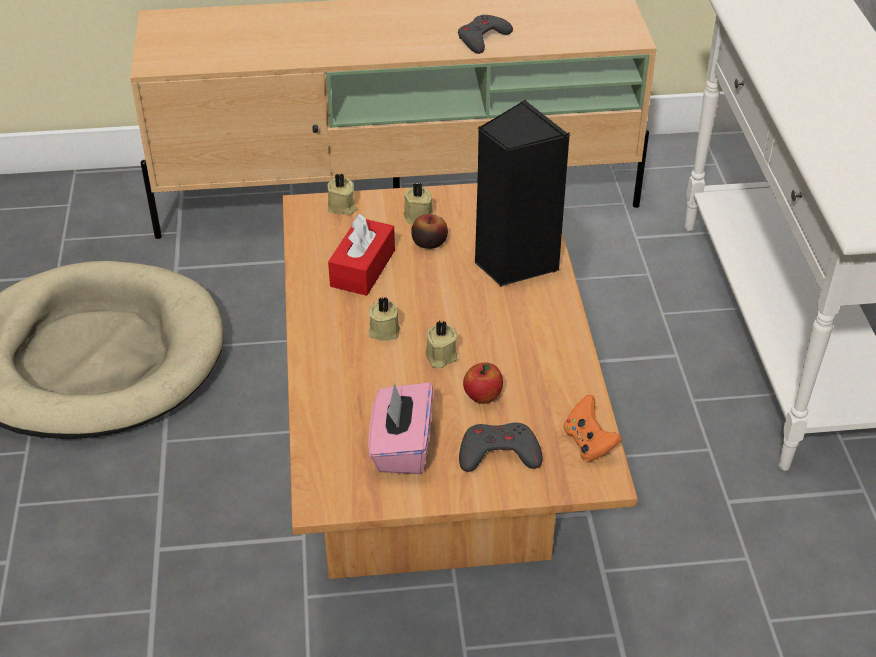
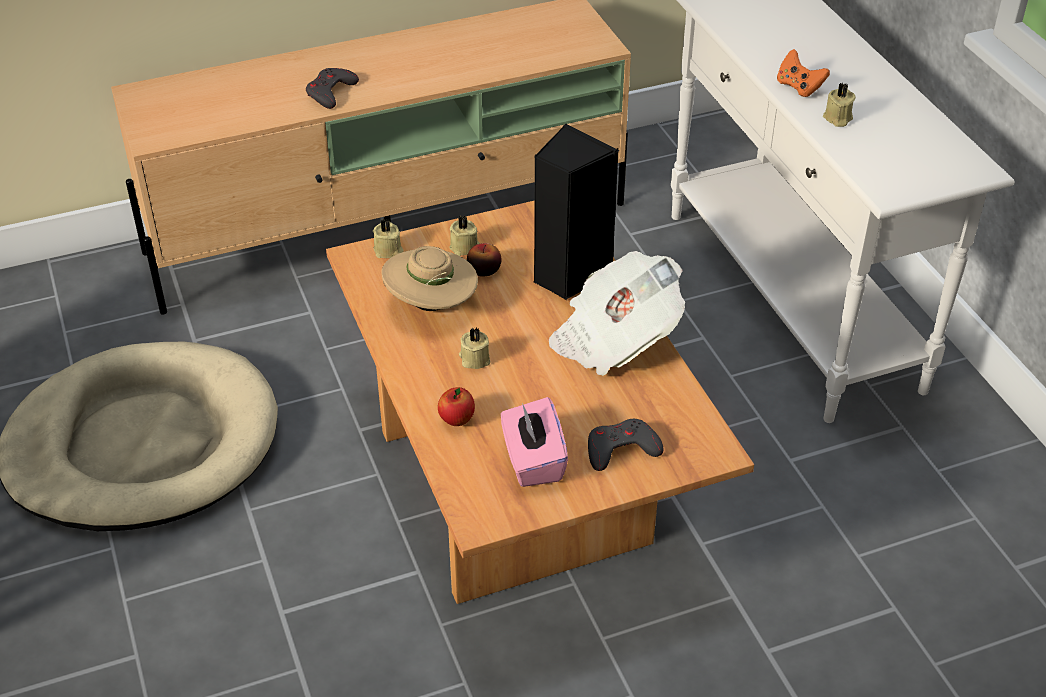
camera: 15 degrees left, 0 degrees up
red tissue box [328,214,395,296] -> beige hat [382,246,478,311]
beige candle [425,321,458,369] -> beige candle moved to [823,83,856,127]
grey game controller [458,15,513,54] -> grey game controller moved to [306,68,359,109]
apple [463,363,503,404] -> apple moved to [438,387,475,426]
orange game controller [564,395,622,462] -> orange game controller moved to [777,49,830,97]
none -> newspaper [549,251,685,376]

